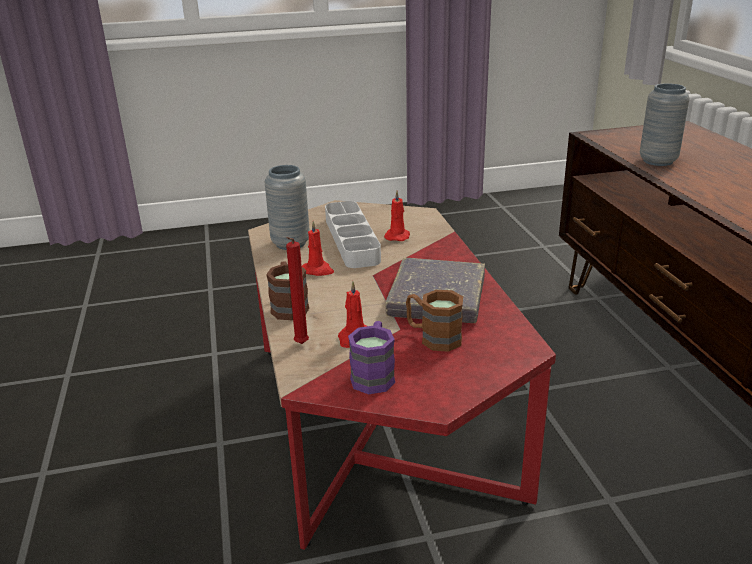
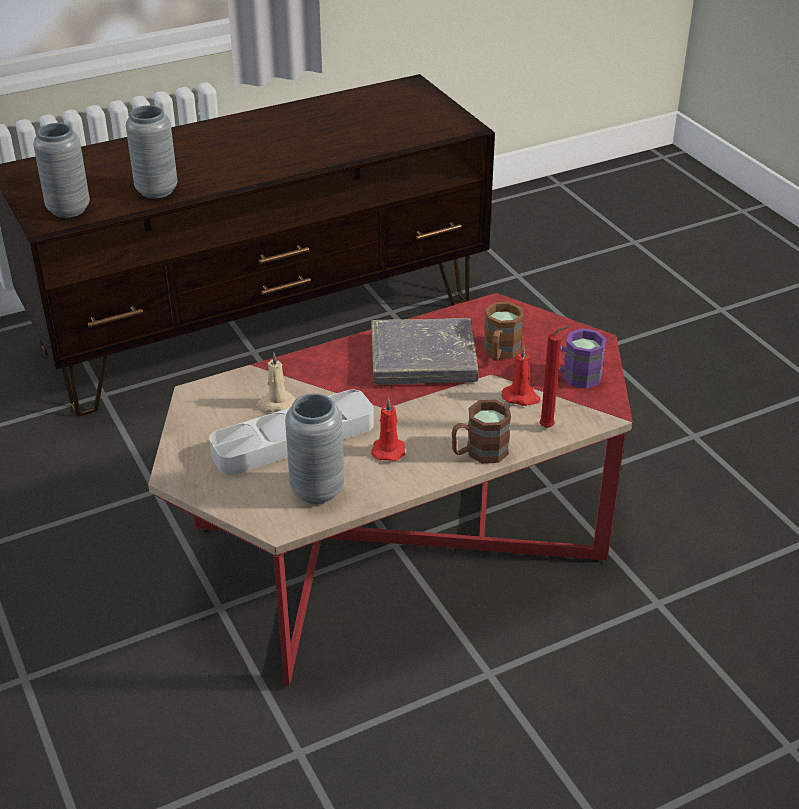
camera: 105 degrees left, 10 degrees up
red candle [384,191,410,241] -> beige candle [256,352,296,412]
none -> grey vase [33,123,90,218]

